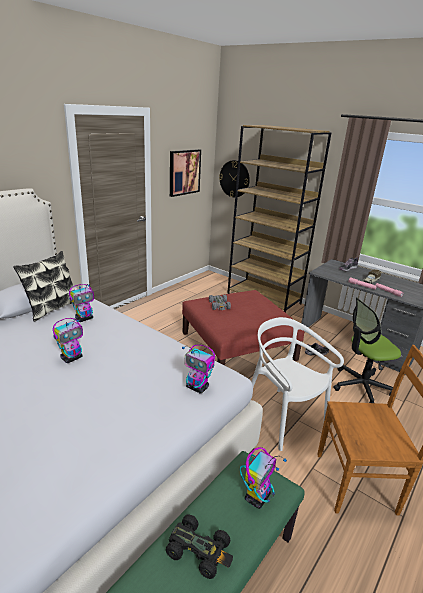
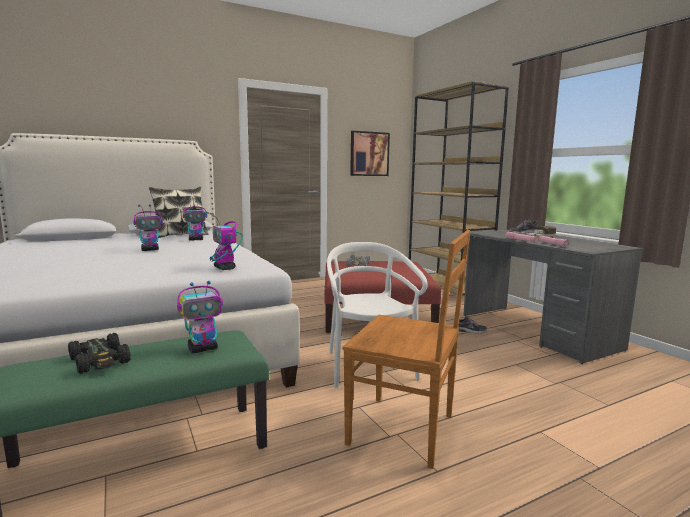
camera: 25 degrees right, 15 degrees down
wall clock [219,160,250,197] -> none
office chair [333,297,401,403] -> none

